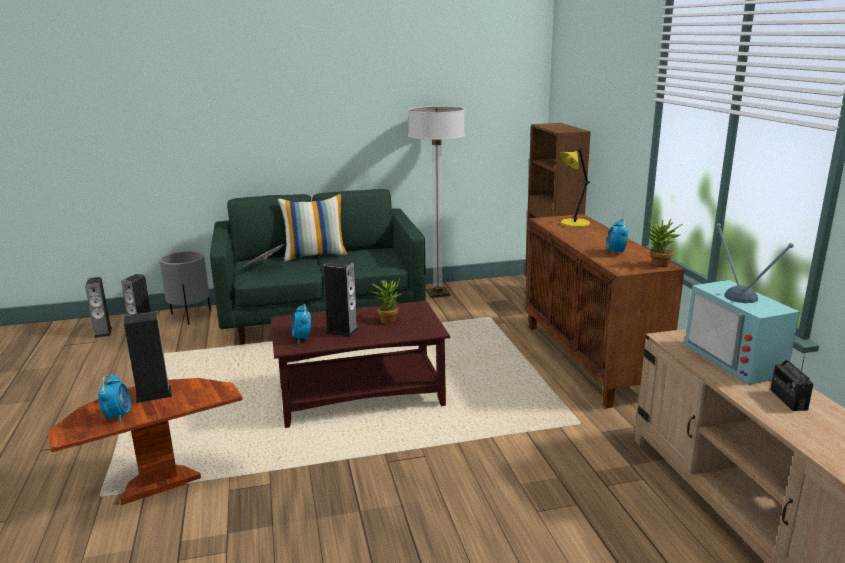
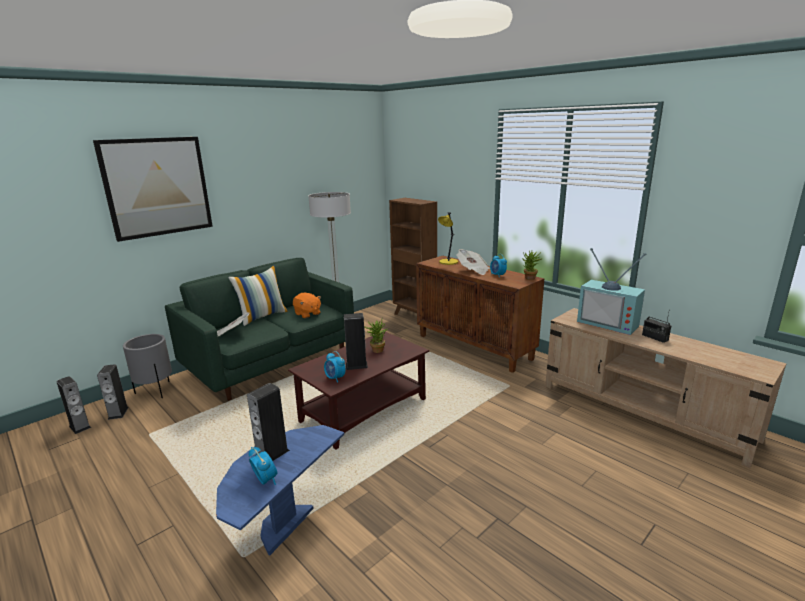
camera: 30 degrees left, 0 degrees up
brown side table [48,378,243,505] -> blue side table [216,425,344,555]
none -> picture [93,137,213,242]
none -> orange plush toy [293,293,321,318]
none -> newspaper [456,249,490,275]

